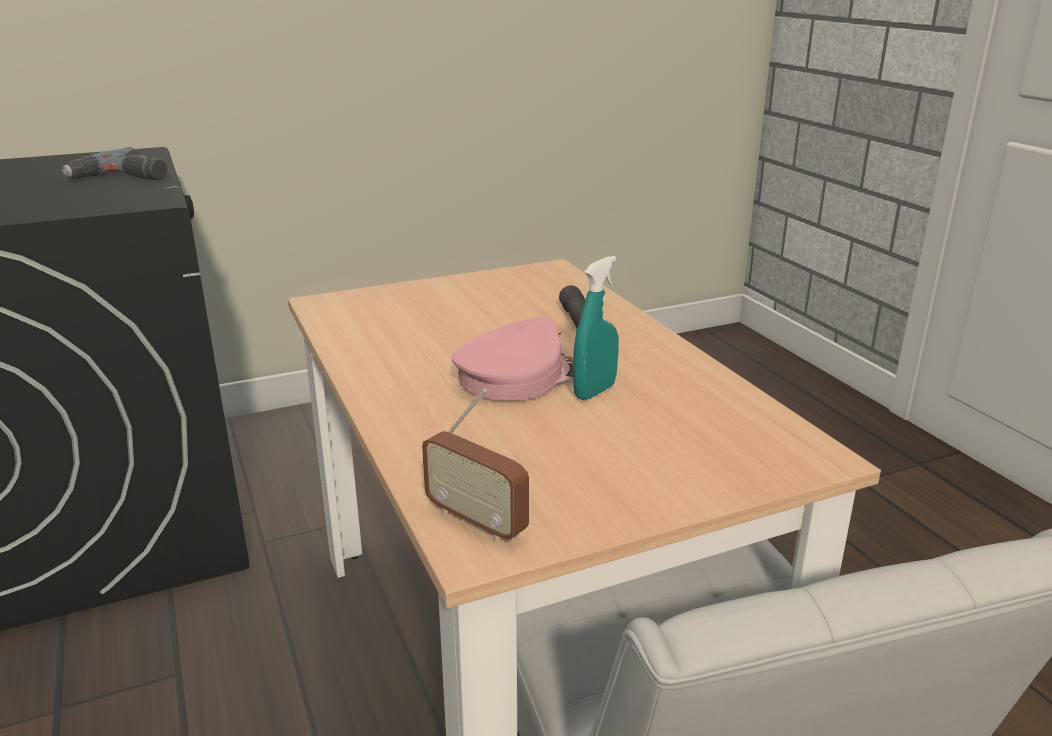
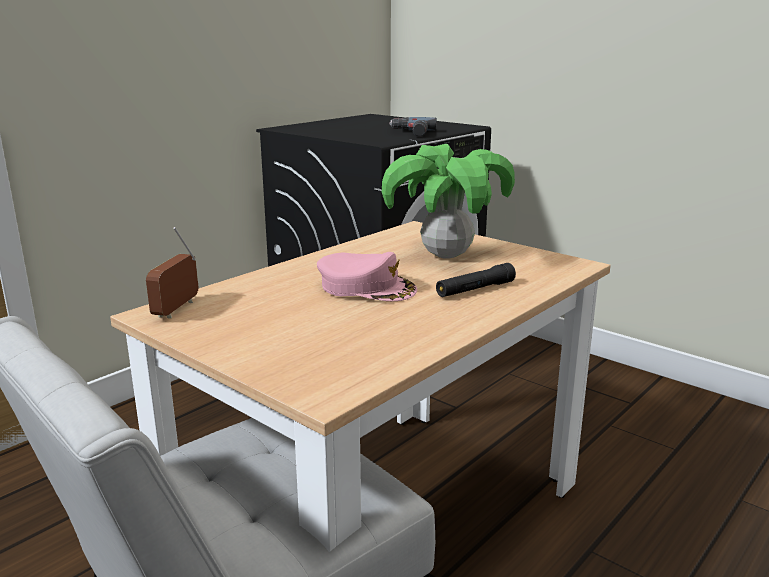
camera: 65 degrees right, 5 degrees down
turquoise spray bottle [573,256,619,400] -> none
none -> potted plant [382,144,515,259]

